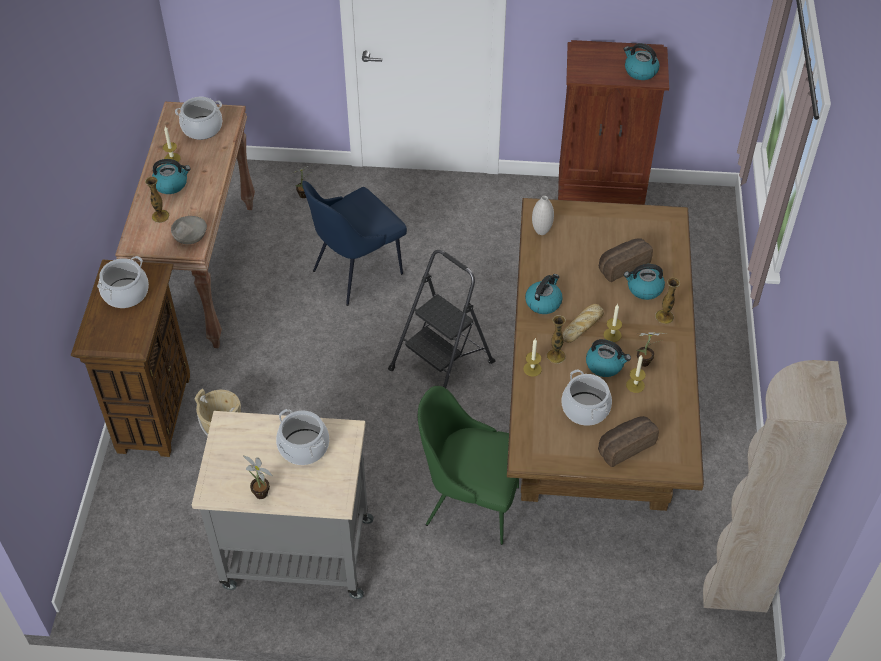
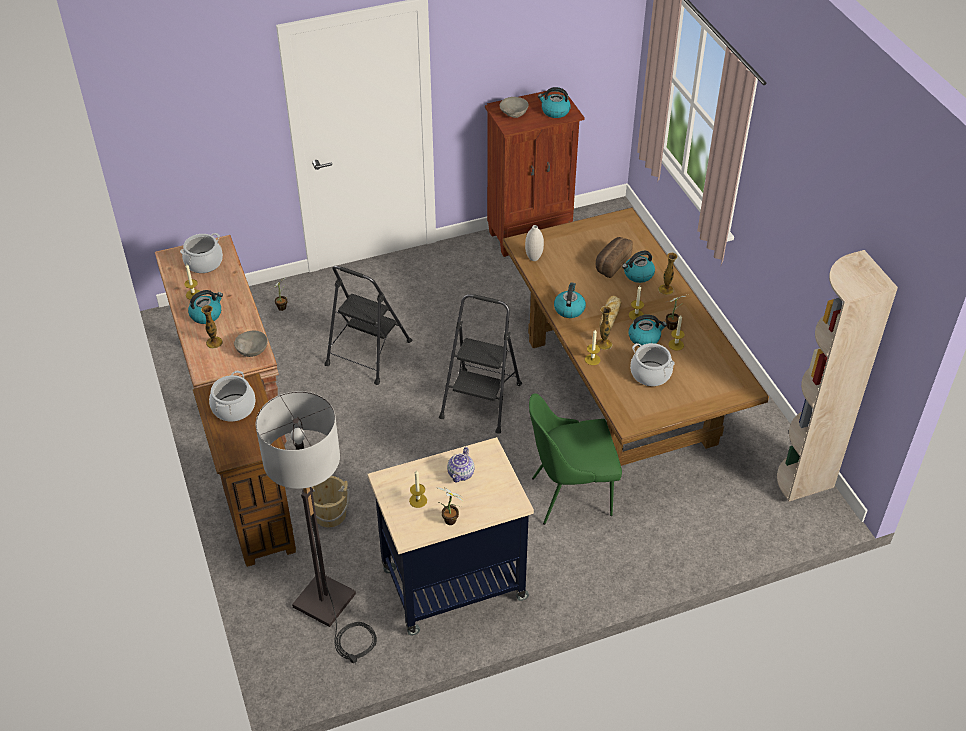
camera: 25 degrees left, 5 degrees down
grey cart [192,411,374,599] -> blue cart [368,437,534,635]
cooking pot [276,409,329,465] -> teapot [447,447,475,483]
blue chair [302,181,407,306] -> black step ladder [324,266,412,385]
bread [598,416,659,467] -> none
none -> floor lamp [256,391,377,664]
none -> candle [409,470,427,508]
none -> grey bowl [500,97,529,118]

